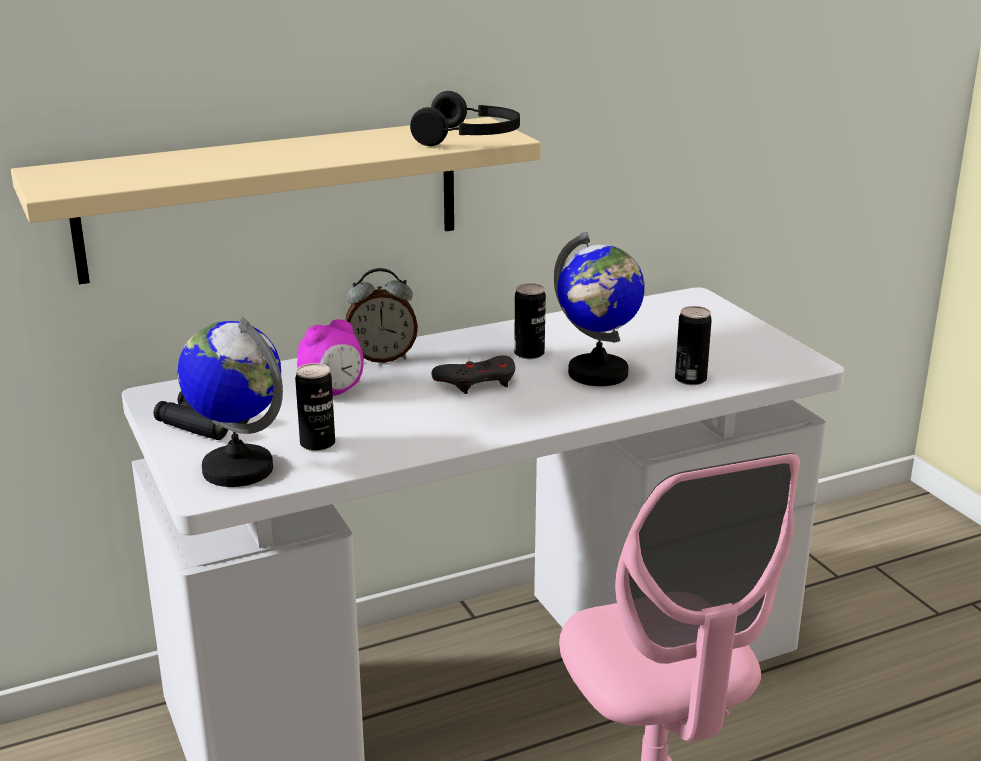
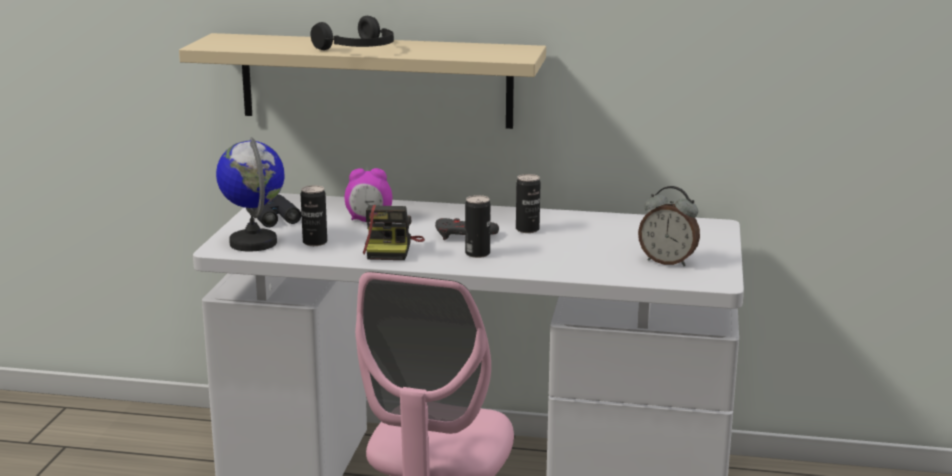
camera: 35 degrees right, 5 degrees down
alarm clock [346,268,418,363] -> alarm clock moved to [638,186,700,266]
black headphones [410,91,520,146] -> black headphones moved to [311,16,394,50]
globe [554,232,645,386] -> none
can [675,306,712,385] -> can moved to [465,195,491,258]
none -> camera [363,205,425,260]

